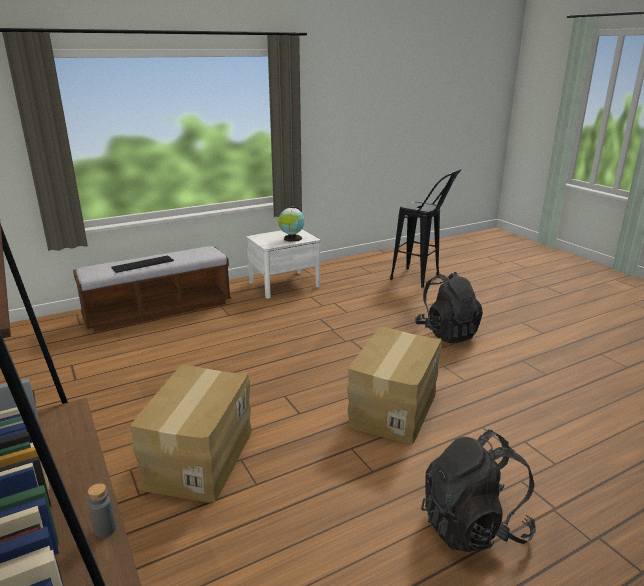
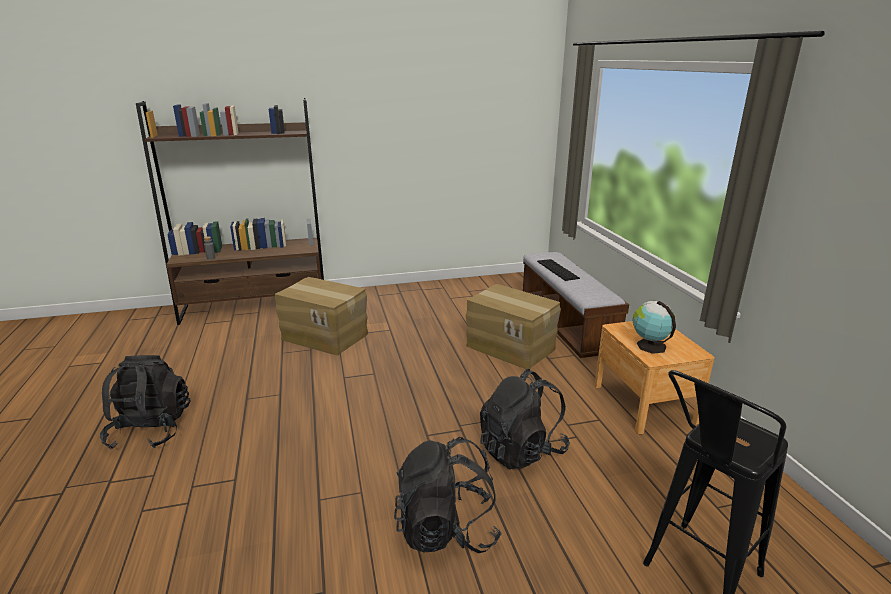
camera: 105 degrees right, 0 degrees up
white nightstand [246,229,320,299] -> brown nightstand [595,321,715,434]
cardboard box [347,327,442,444] -> cardboard box moved to [466,284,561,369]
none -> black backpack [480,369,570,469]

